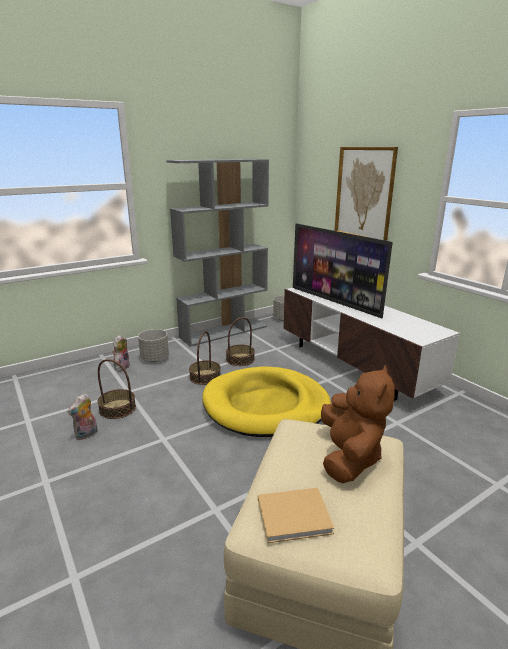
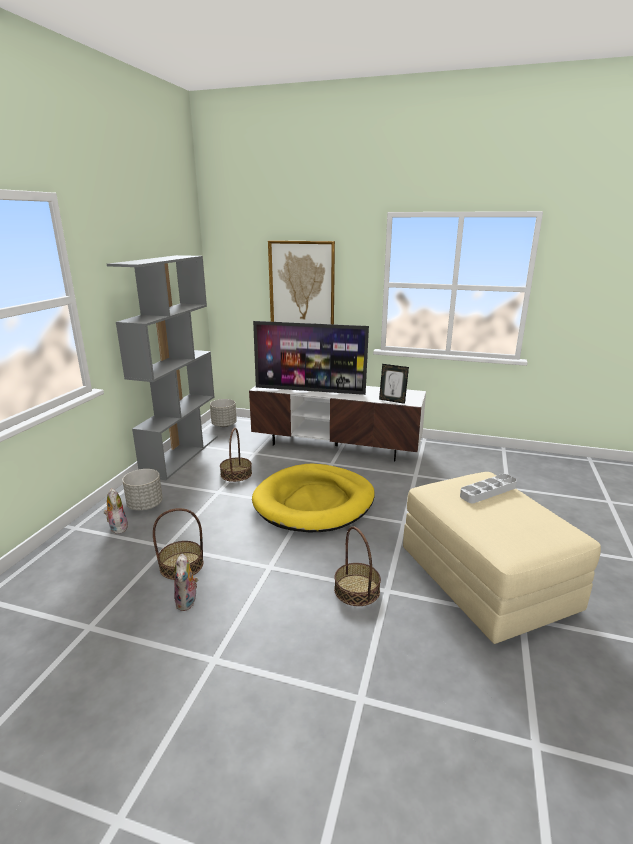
camera: 40 degrees left, 0 degrees up
basket [189,331,221,385] -> basket moved to [334,526,381,606]
beige book [258,488,335,543] -> none
brown plush toy [321,365,395,483] -> grey tray [460,474,517,503]
none -> picture frame [379,364,409,404]

